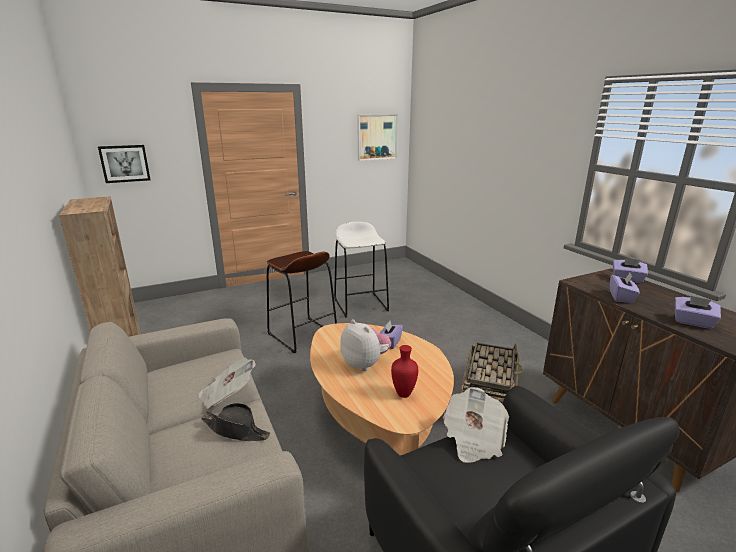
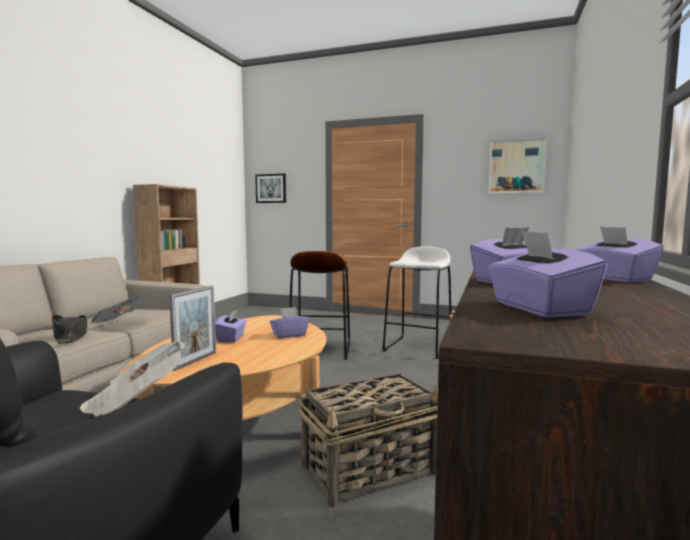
camera: 45 degrees right, 15 degrees down
plush toy [340,319,391,371] -> purple tissue box [215,310,246,342]
red vase [391,345,418,398] -> picture frame [169,286,216,371]

